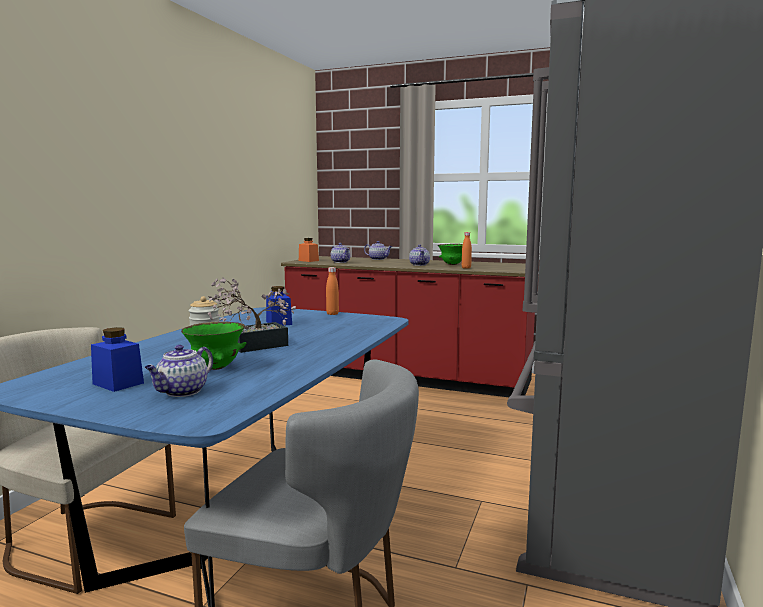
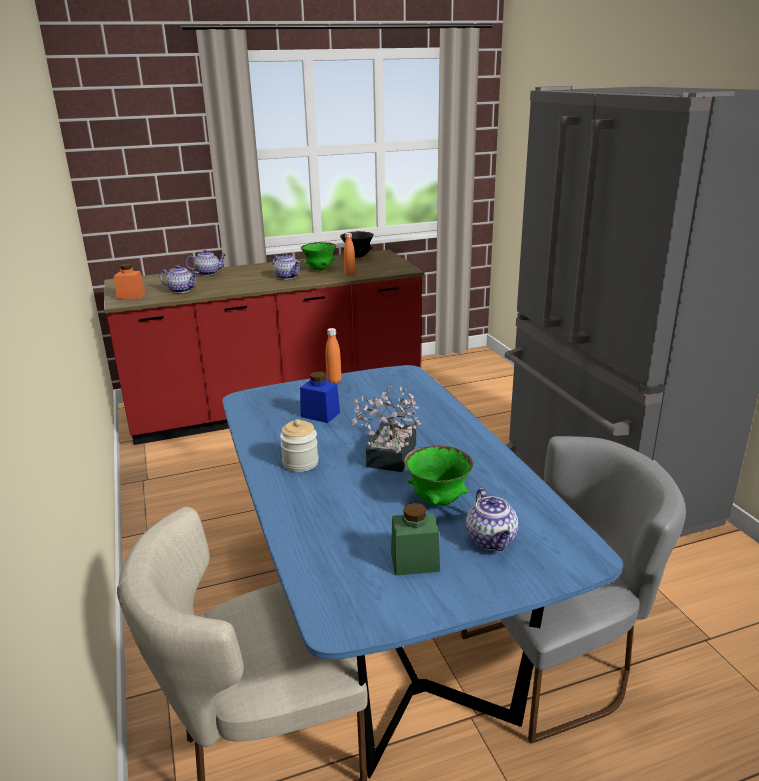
camera: 40 degrees left, 15 degrees up
blue jar [91,327,144,392] -> green jar [391,503,440,575]
none -> black bowl [340,231,374,258]

